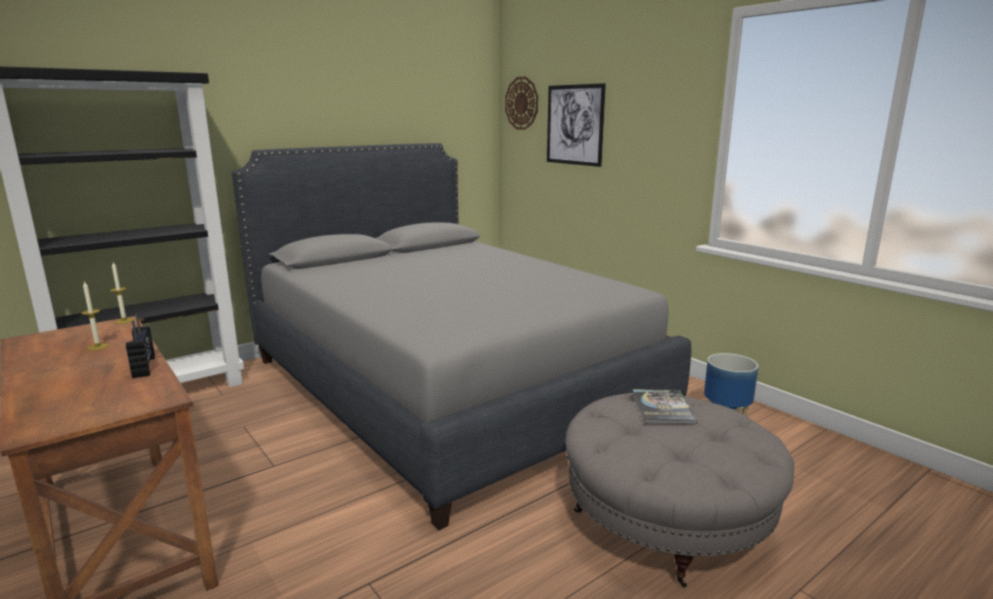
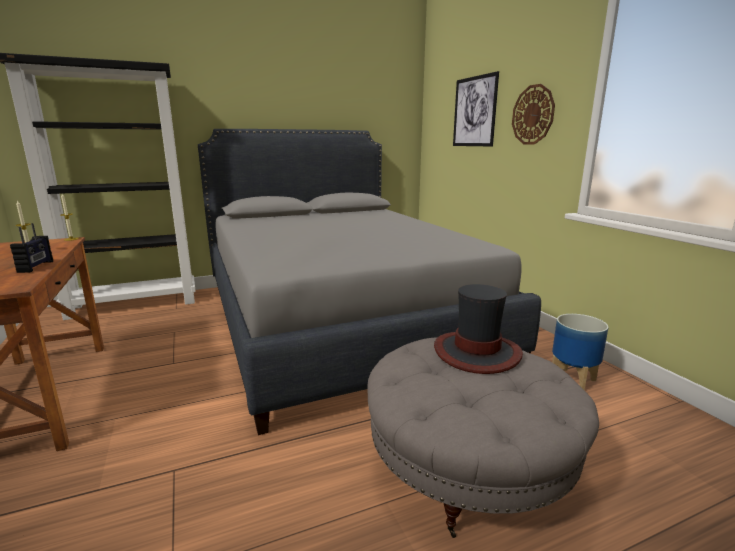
camera: 15 degrees right, 0 degrees up
wall clock [505,77,538,130] -> wall clock moved to [512,84,555,145]
book [632,389,698,424] -> hat [434,284,523,374]

